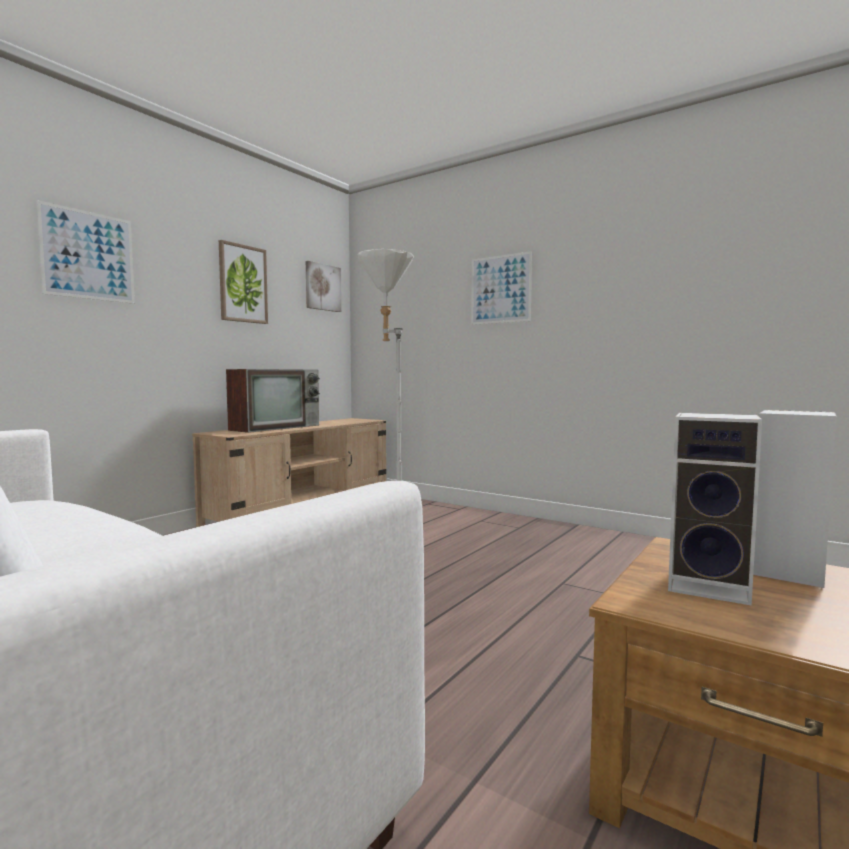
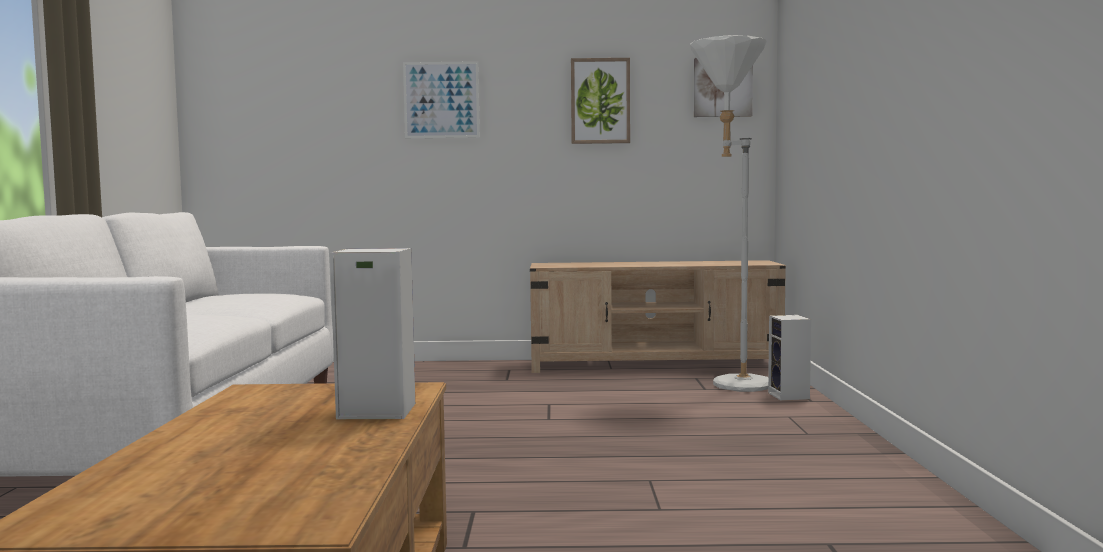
camera: 55 degrees right, 0 degrees up
television [226,369,320,433] -> none
picture [471,251,532,325] -> none
speaker [668,413,762,606] -> speaker moved to [768,315,811,401]

